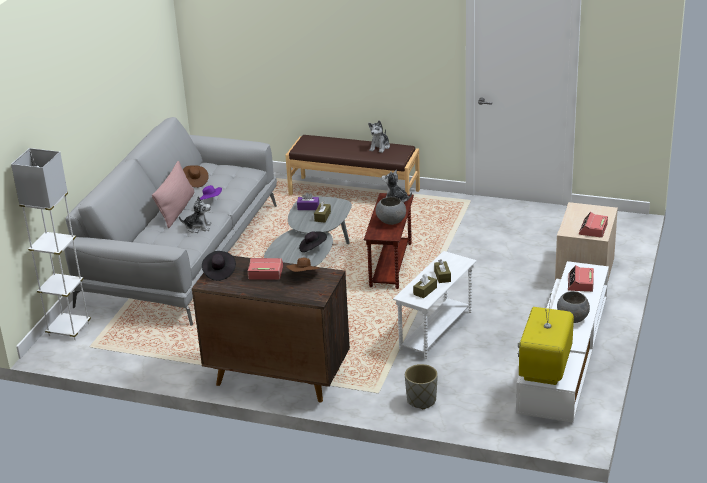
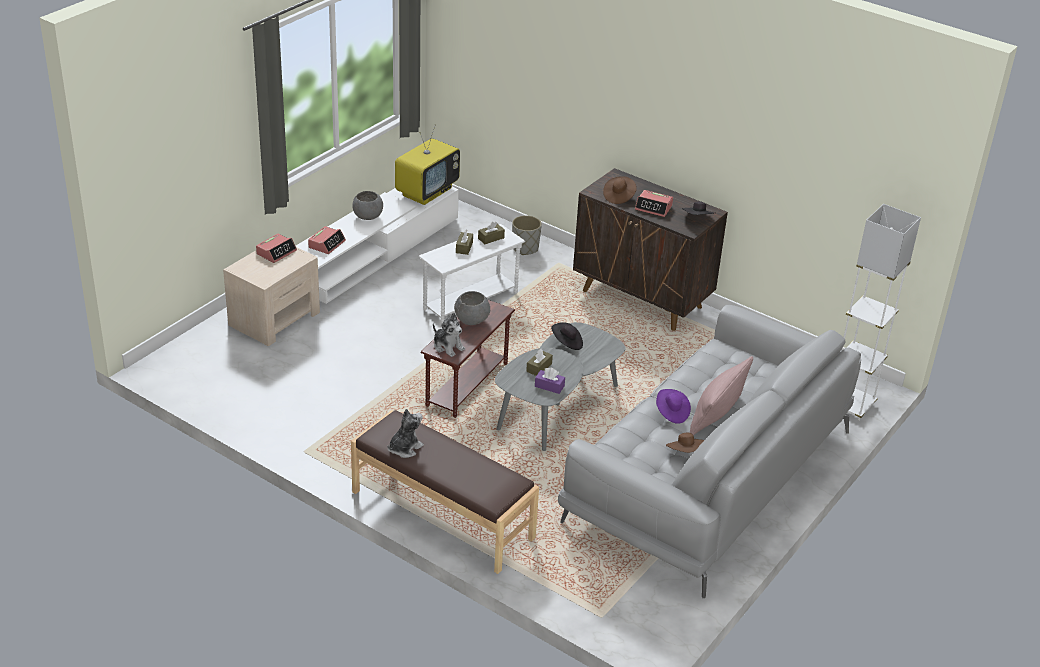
camera: 165 degrees left, 5 degrees up
plush toy [179,196,211,233] -> none

